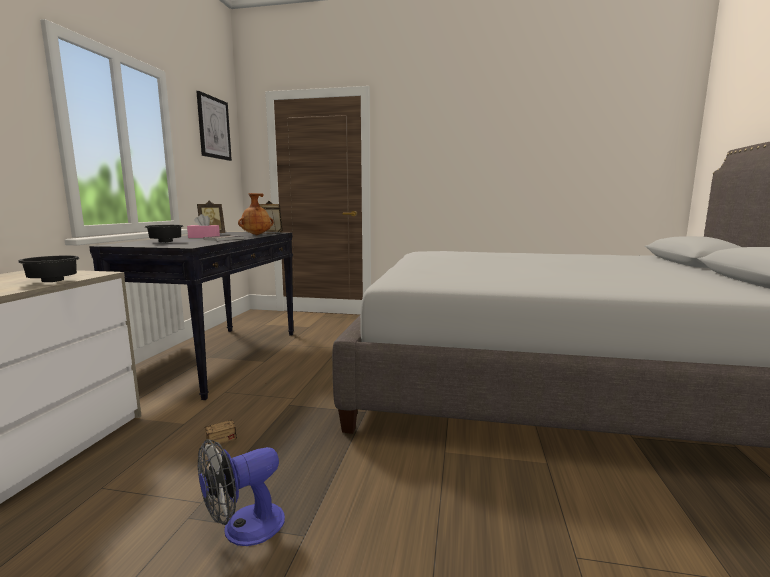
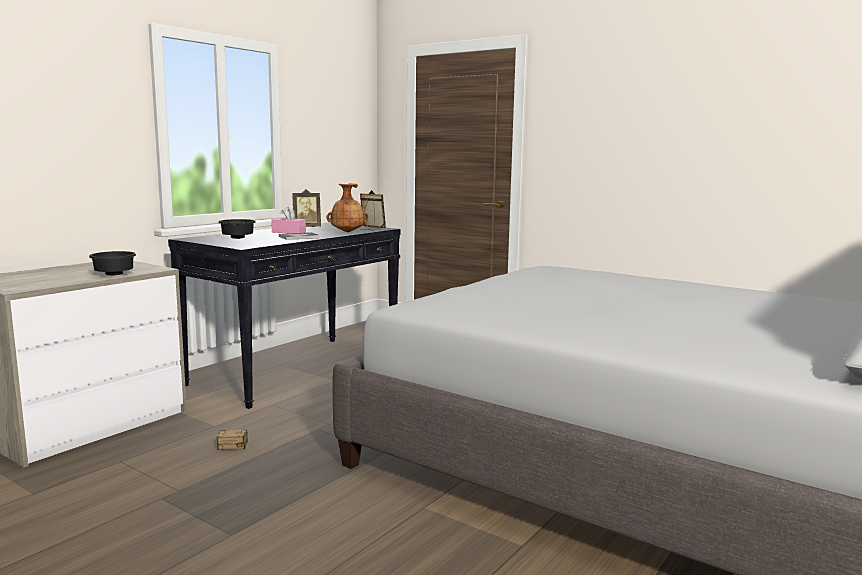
camera: 25 degrees right, 0 degrees up
picture [196,91,232,161] -> none
fan [198,439,285,546] -> none

